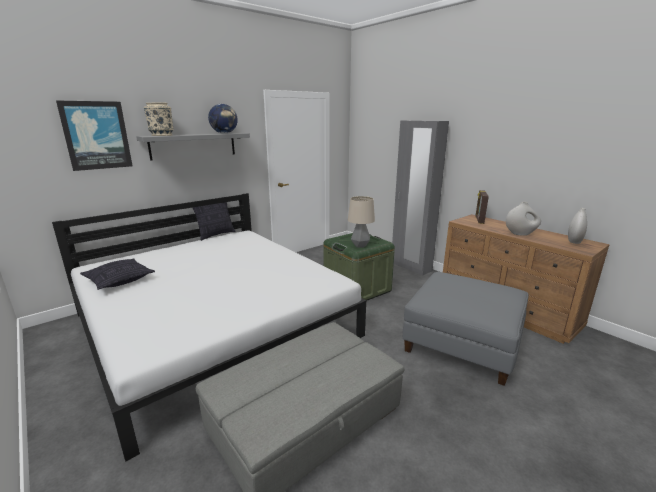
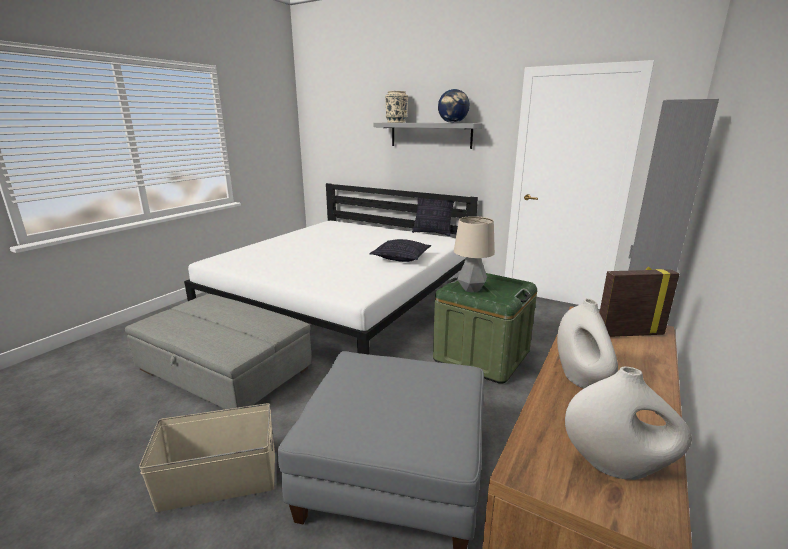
camera: 70 degrees right, 0 degrees up
picture [56,100,132,171] -> none
pillow [80,258,155,290] -> pillow moved to [370,239,431,262]
none -> beige storage box [139,403,275,512]

